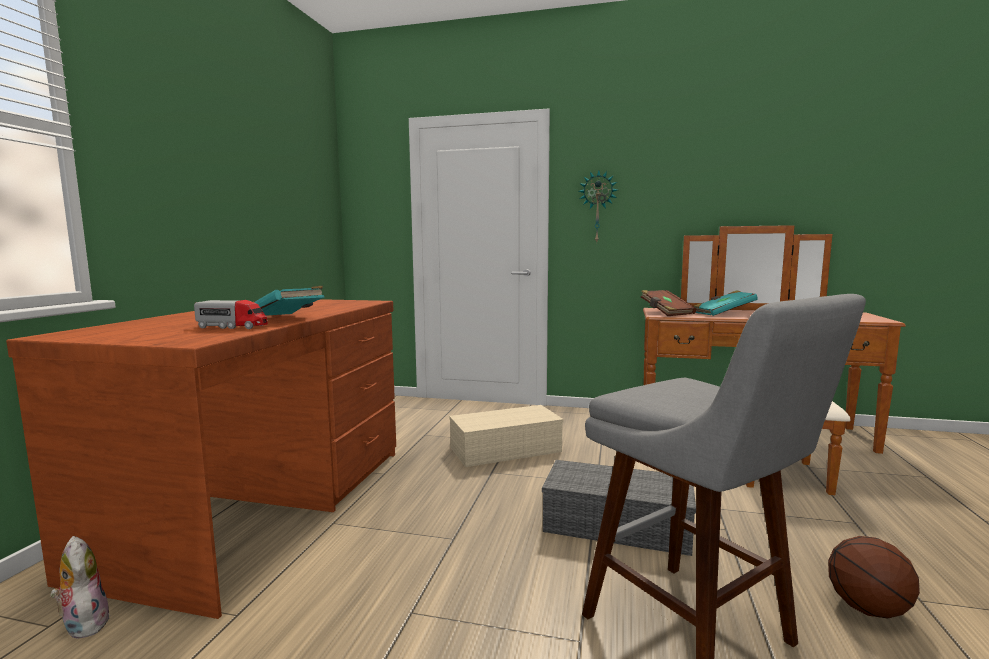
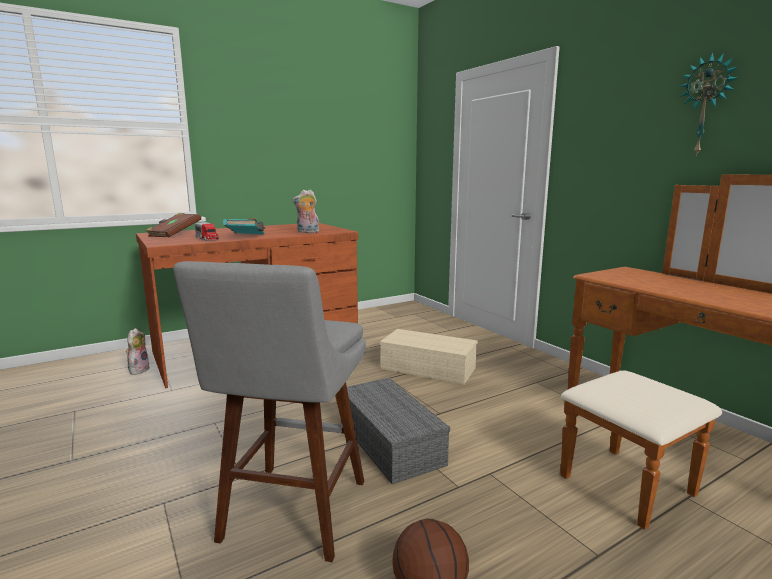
camera: 45 degrees right, 5 degrees up
wall clock [579,170,617,242] -> wall clock moved to [680,52,738,156]
brown book [641,290,696,316] -> brown book moved to [145,213,201,237]
turquoise book [694,290,758,316] -> none
none -> plush toy [292,190,319,233]

